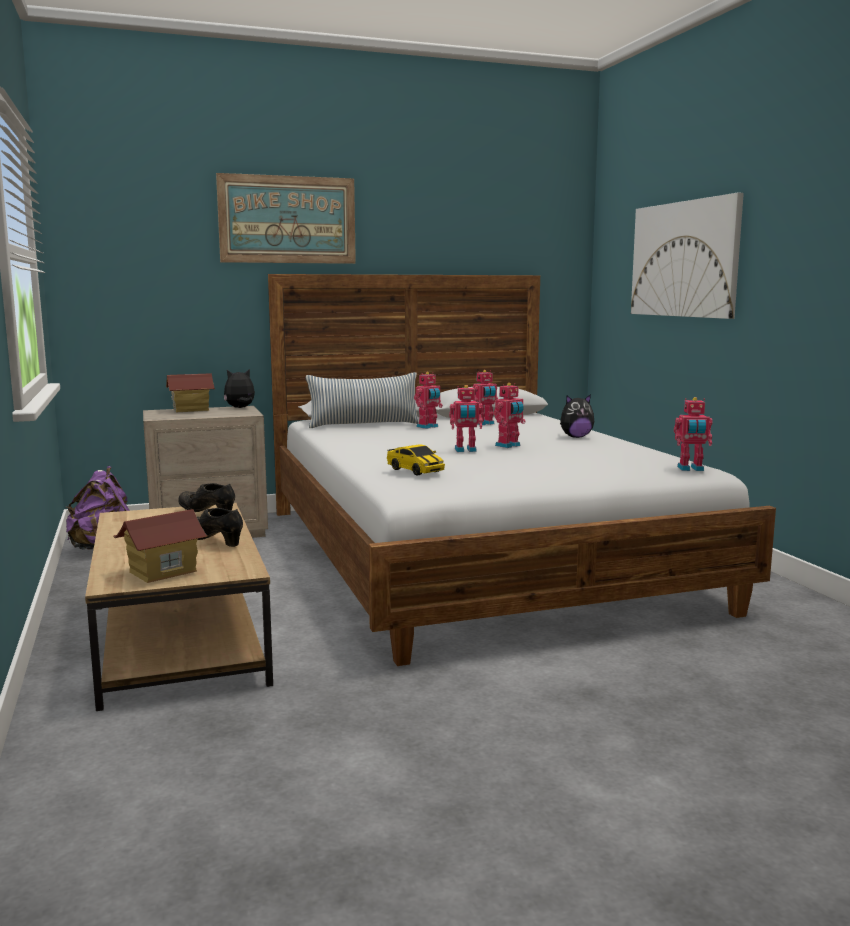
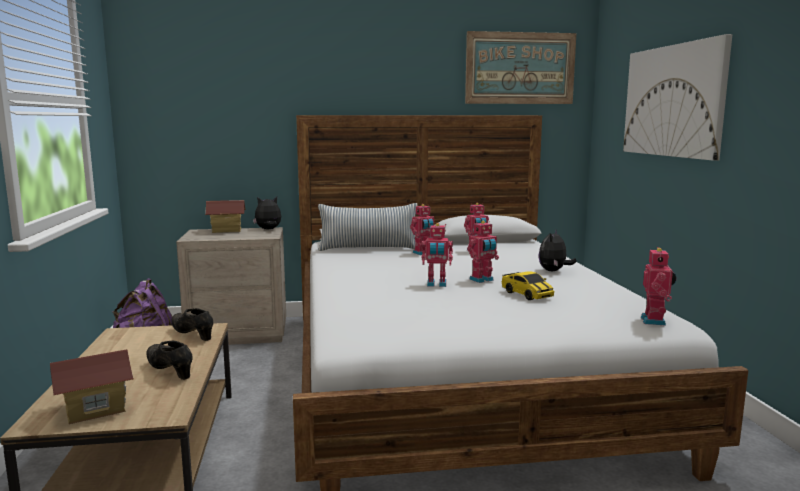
camera: 10 degrees right, 0 degrees up
picture [216,173,356,264] -> picture moved to [465,31,577,104]
toy car [387,444,445,475] -> toy car moved to [502,271,555,300]
plush toy [560,394,594,438] -> plush toy turned 120 degrees clockwise [538,230,577,271]
toy robot [674,397,713,471] -> toy robot turned 90 degrees counterclockwise [641,247,676,326]

